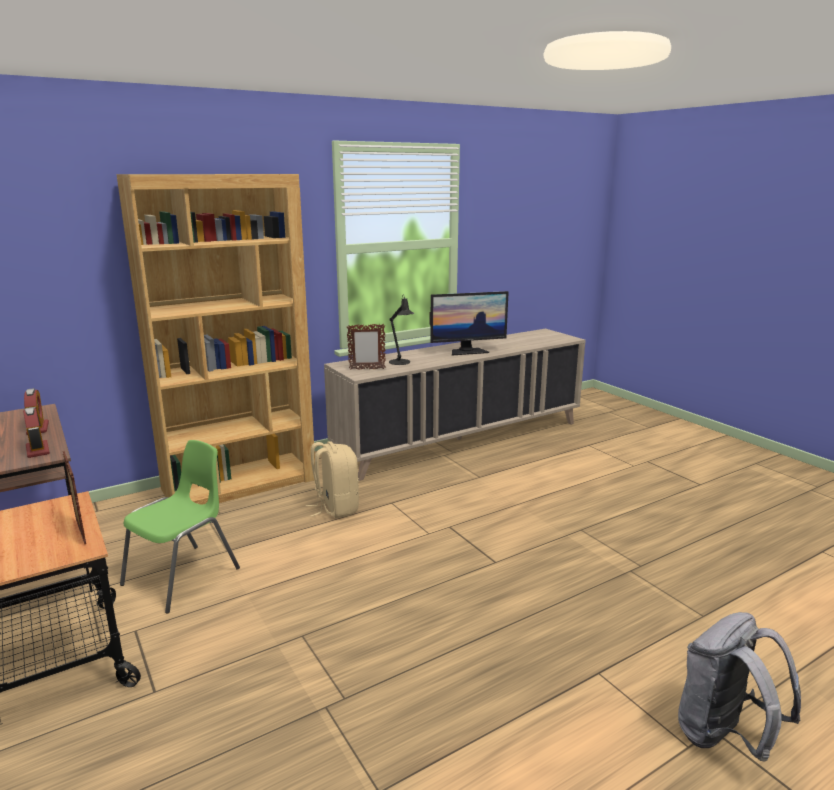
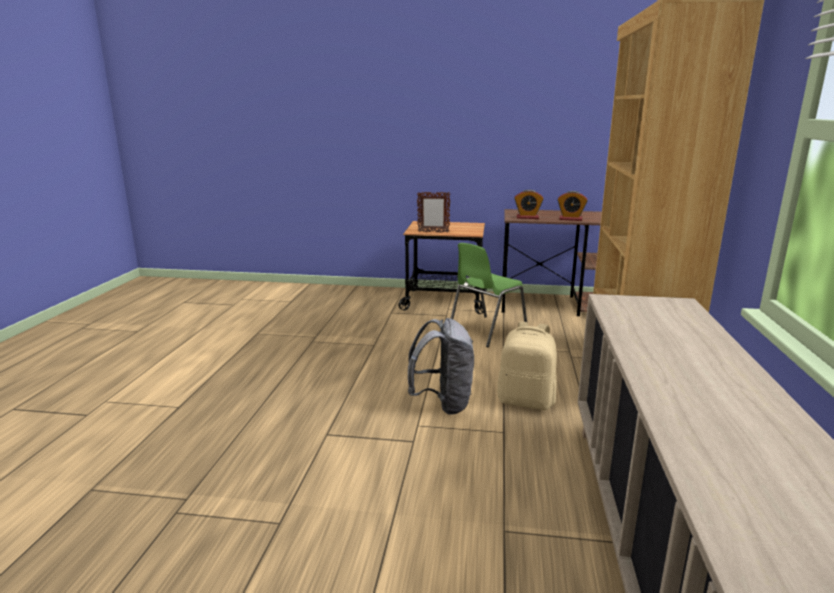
camera: 130 degrees right, 0 degrees up
green chair [120,440,240,614] -> green chair turned 60 degrees clockwise [450,243,527,348]
picture frame [347,324,386,370] -> none
black table lamp [389,294,414,365] -> none
monitor [429,291,509,355] -> none
grey backpack [678,612,801,761] -> grey backpack moved to [408,318,474,415]

